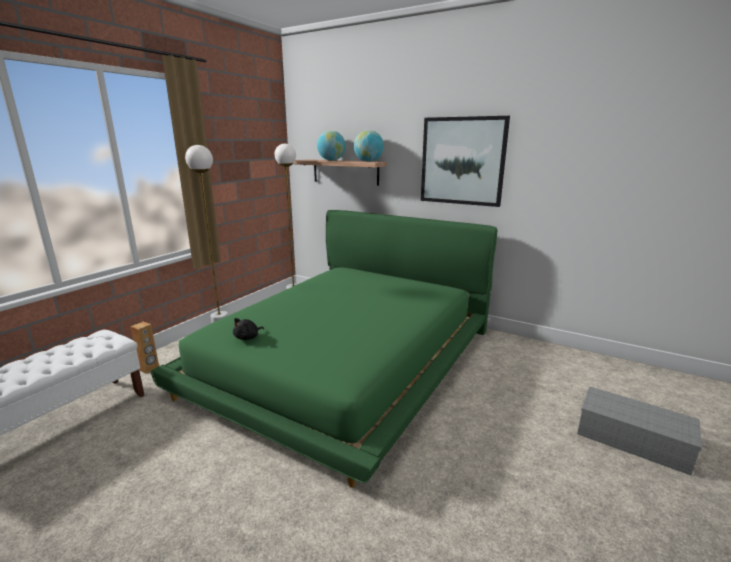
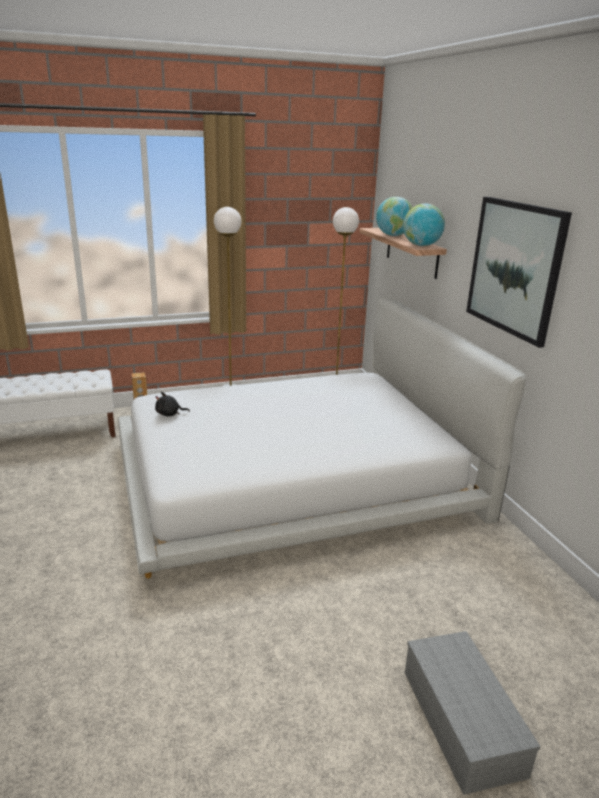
camera: 40 degrees right, 5 degrees up
green bed [151,210,497,488] -> white bed [118,298,526,578]

